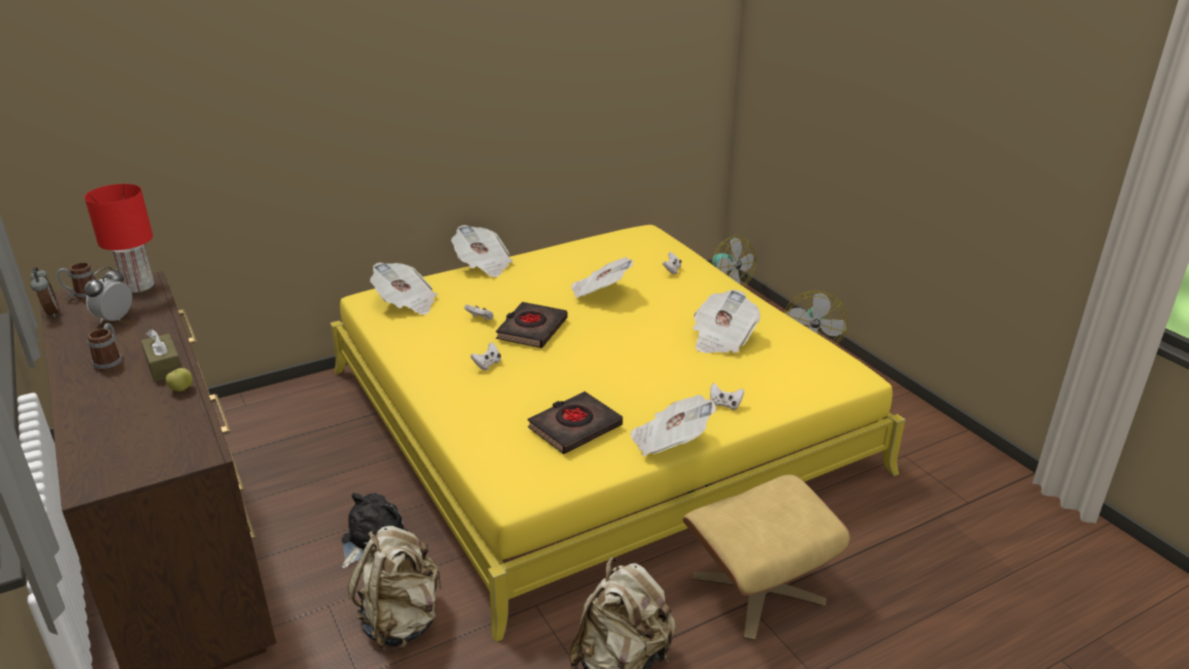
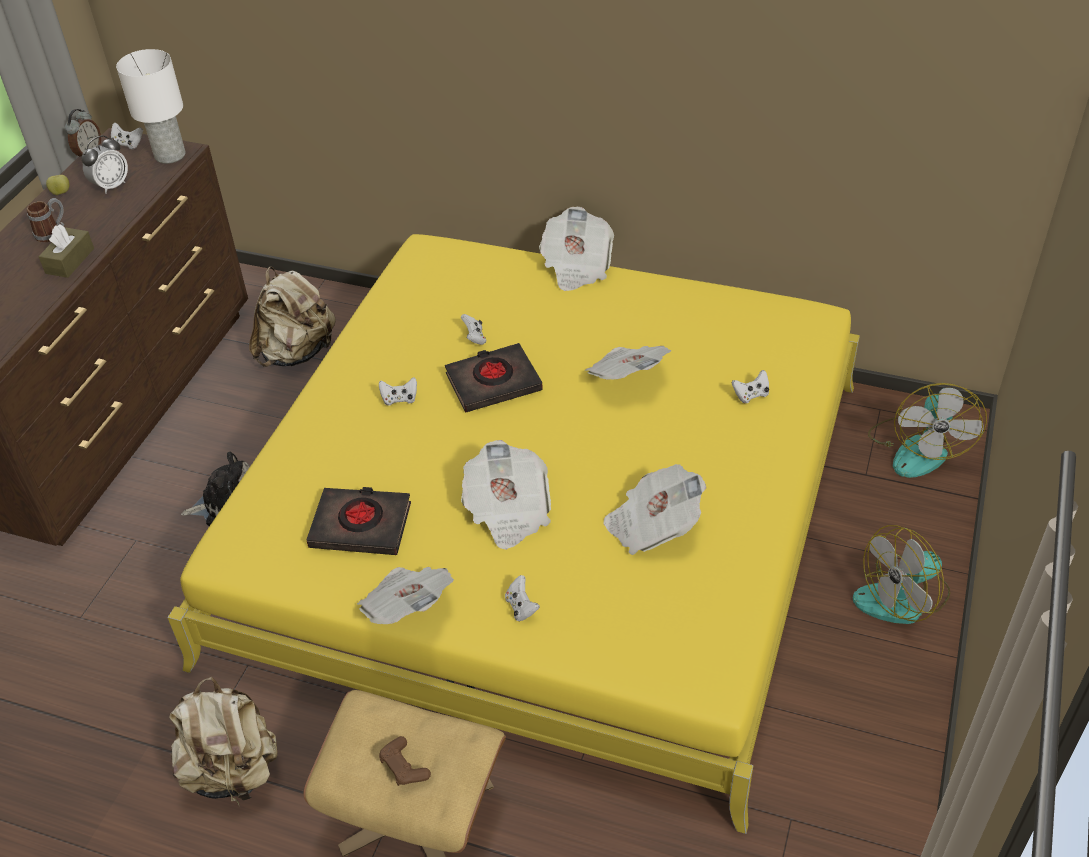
camera: 50 degrees right, 15 degrees up
mug [57,262,96,300] -> white game controller [111,123,143,150]
red table lamp [84,184,154,293] -> white table lamp [116,49,186,164]
alarm clock [84,267,132,323] -> alarm clock turned 150 degrees clockwise [81,135,128,194]
apple [166,368,192,392] -> apple moved to [46,175,69,195]
beige backpack [348,526,442,651] -> beige backpack moved to [249,267,336,367]
newspaper [370,263,437,315] -> newspaper moved to [461,440,551,550]
none -> brown game controller [379,736,431,786]

